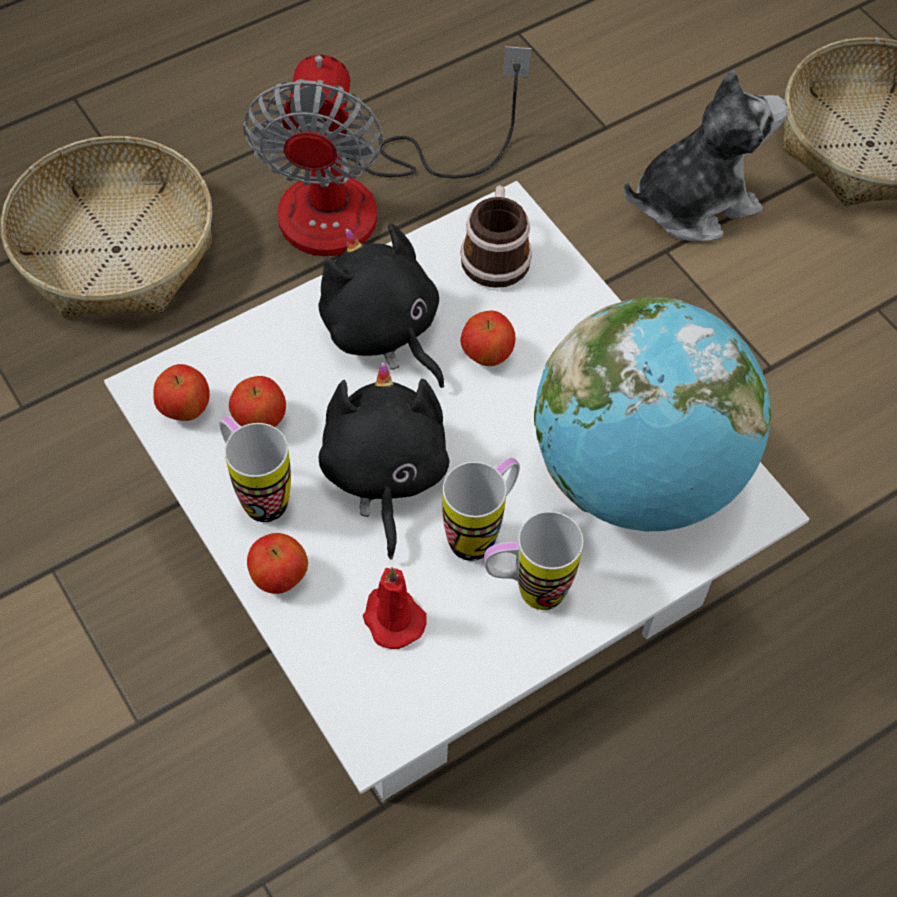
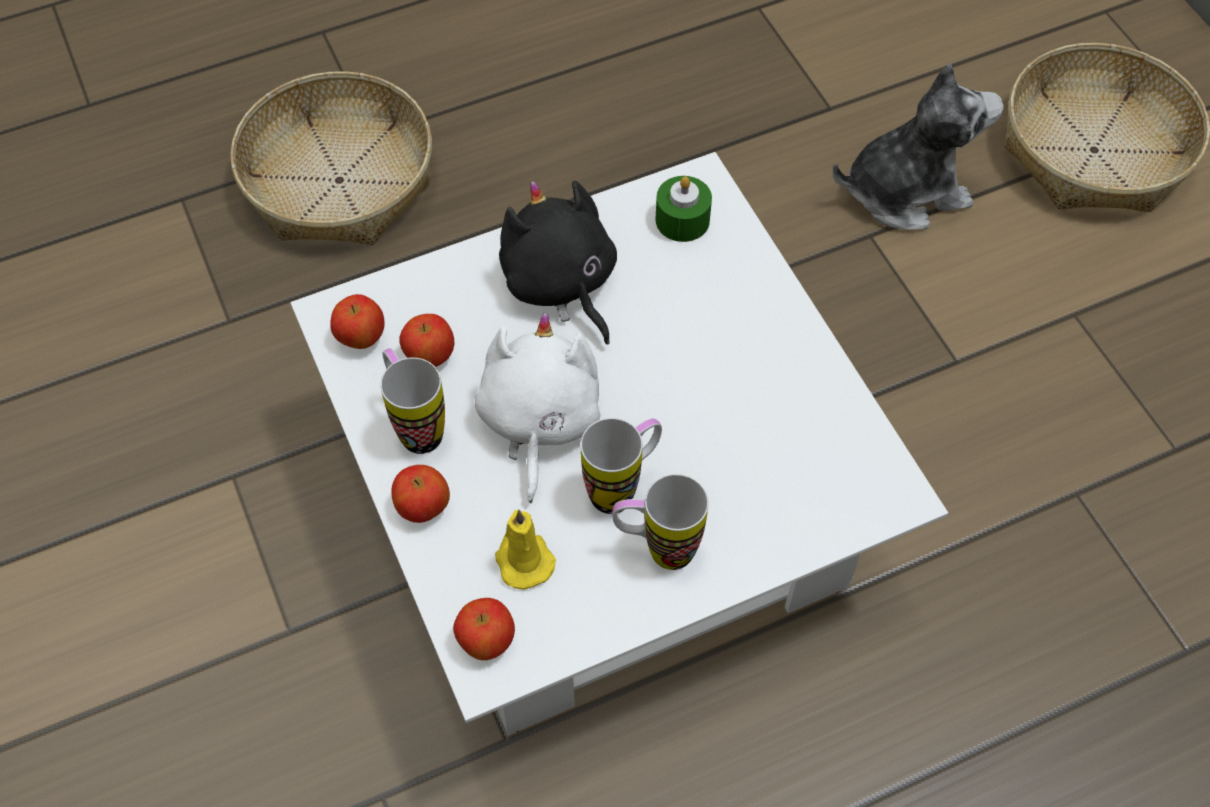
camera: 10 degrees right, 0 degrees up
fan [243,46,531,256] -> none
black plush toy [319,362,450,559] -> white plush toy [475,313,600,503]
red candle [363,567,427,649] -> yellow candle [495,510,556,590]
mug [460,185,532,288] -> green candle [655,176,712,242]
apple [461,311,515,366] -> apple moved to [453,598,515,660]
globe [534,298,772,531] -> none

